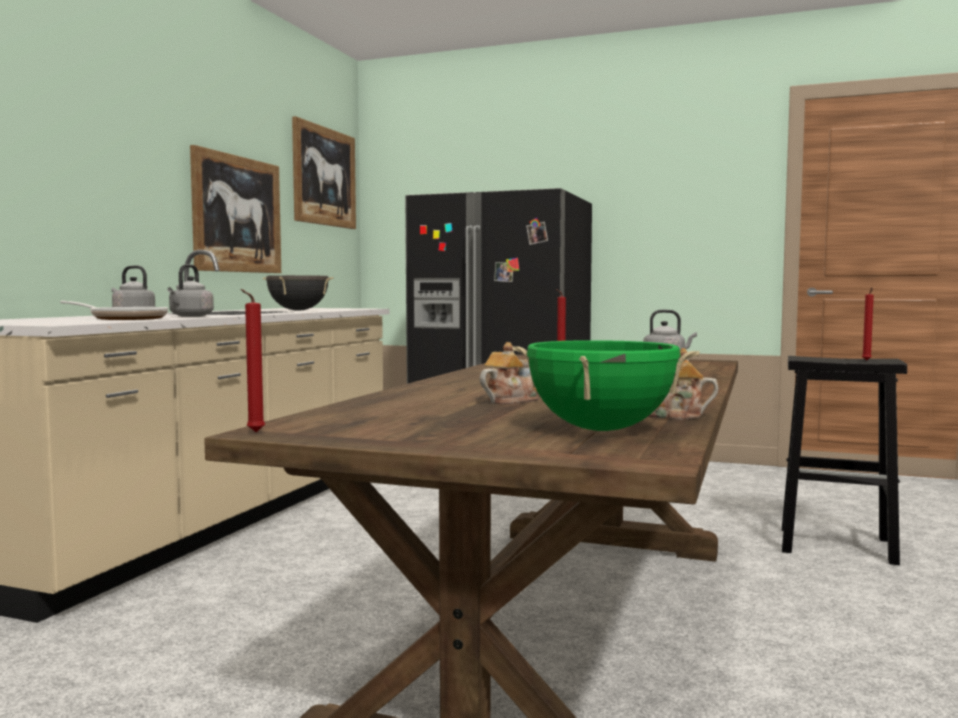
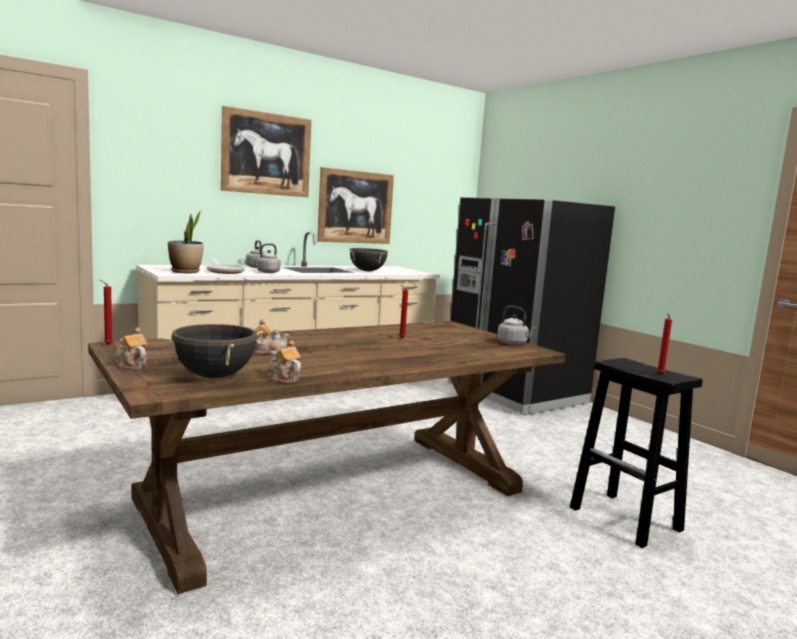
camera: 35 degrees right, 5 degrees up
picture [292,116,356,229] -> picture moved to [221,106,311,197]
green cooking pot [512,340,700,431] -> black cooking pot [162,324,264,378]
none -> teapot [115,328,147,369]
none -> potted plant [168,210,204,273]

